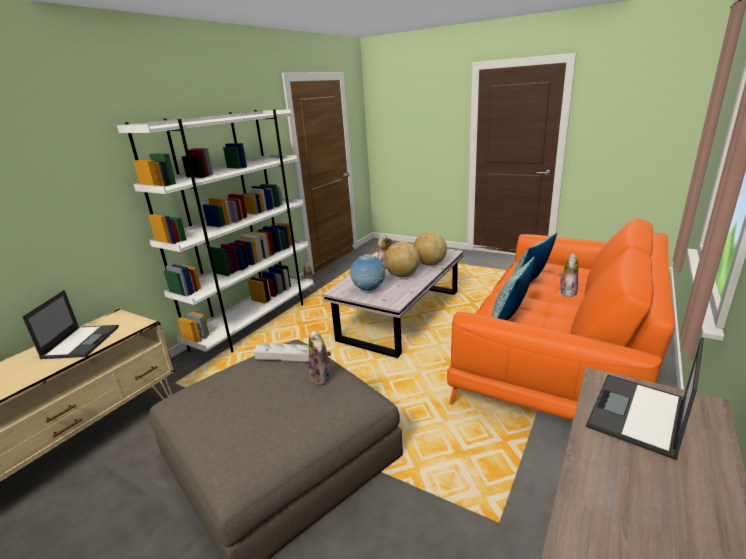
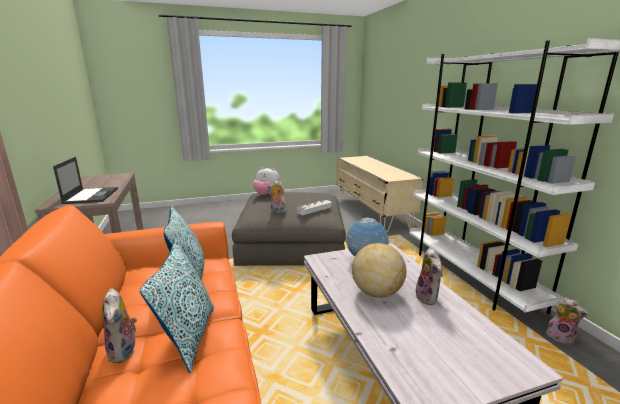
camera: 130 degrees right, 5 degrees down
laptop [22,290,119,359] -> none
globe [413,232,447,266] -> none
none -> plush toy [253,167,280,195]

